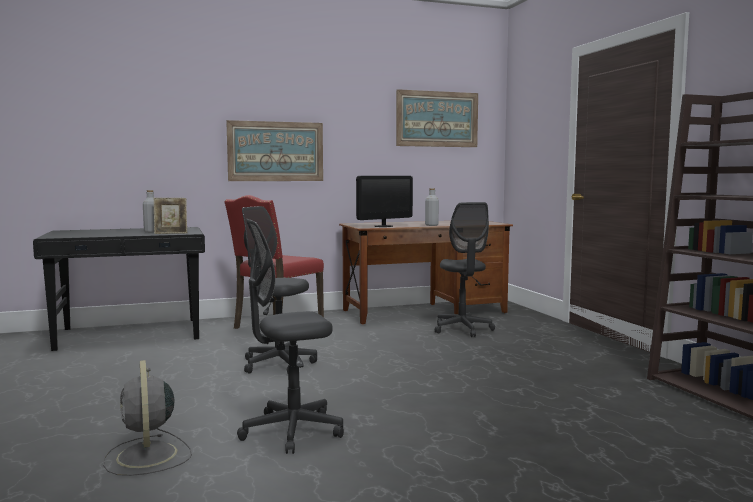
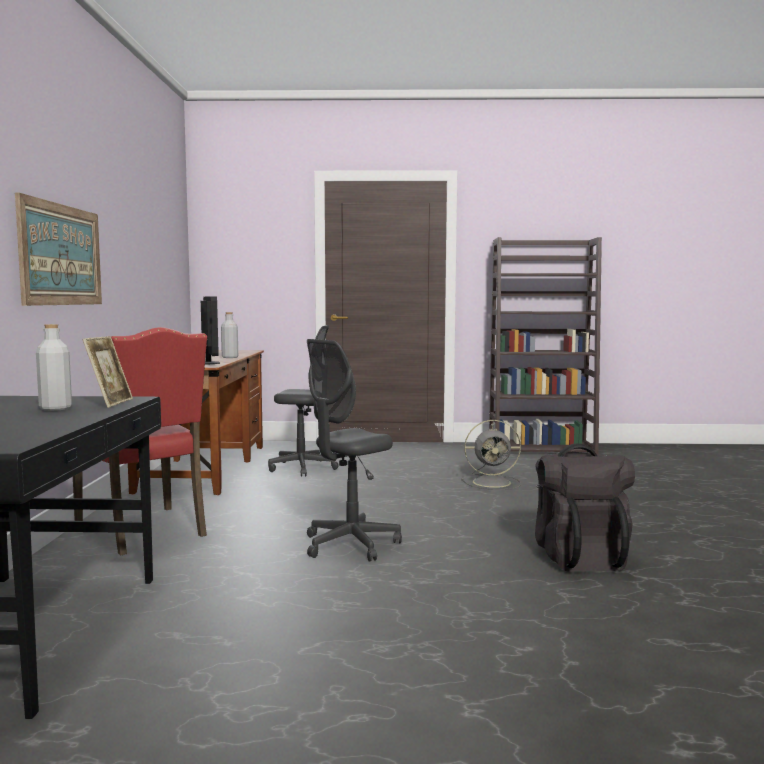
camera: 70 degrees left, 0 degrees up
grey fan [103,360,192,476] -> grey fan moved to [461,420,521,490]
grey office chair [237,219,344,454] -> black backpack [535,443,635,572]
picture [396,89,478,147] -> none

